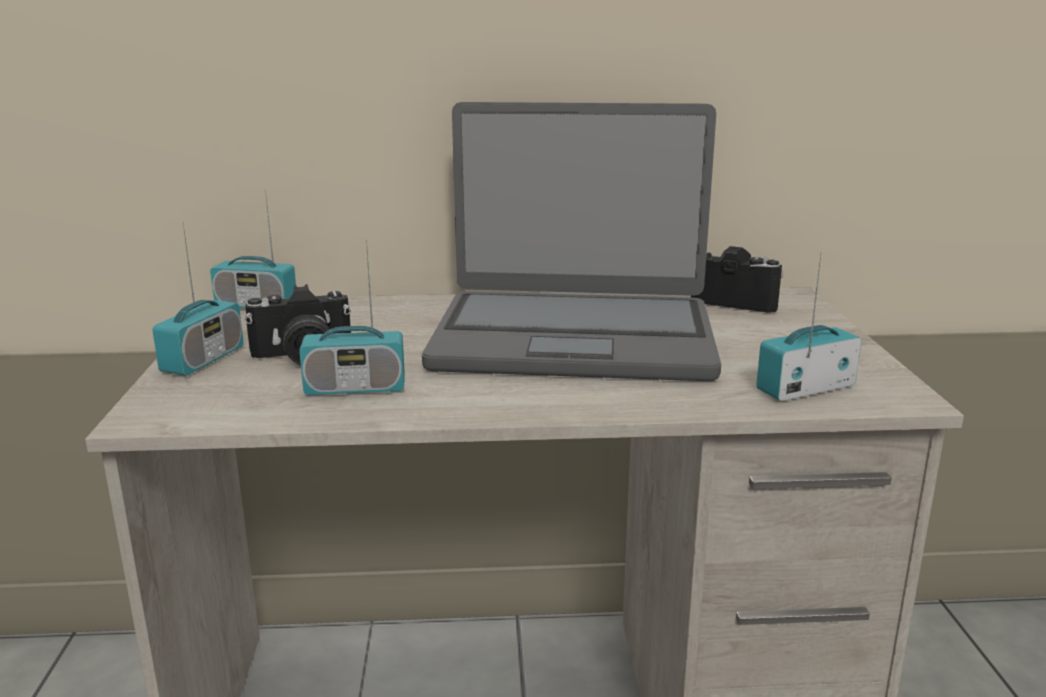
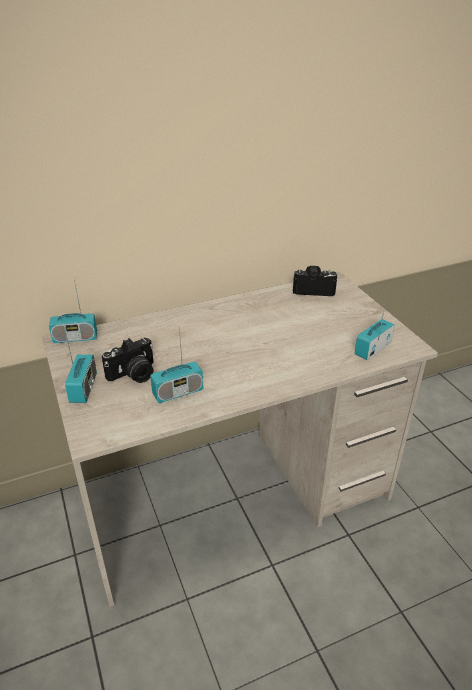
camera: 20 degrees left, 15 degrees up
laptop [422,102,721,381] -> none

